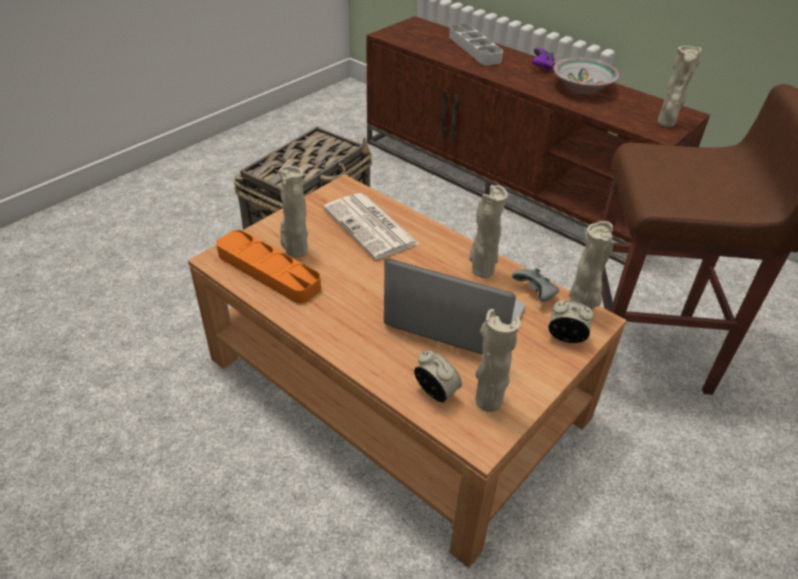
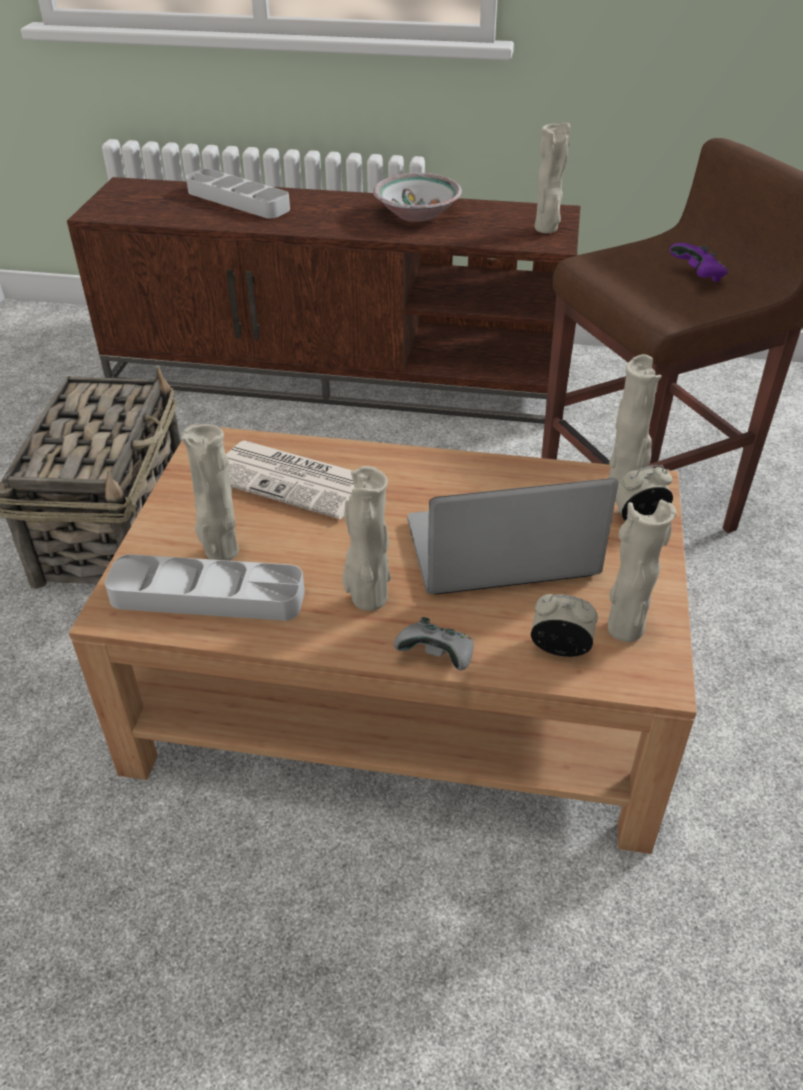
camera: 30 degrees left, 0 degrees up
orange tray [216,230,321,304] -> grey tray [104,554,305,621]
beige vase [469,185,508,278] -> beige vase moved to [342,466,391,611]
grey game controller [512,268,559,302] -> grey game controller moved to [394,617,473,670]
purple game controller [532,48,554,72] -> purple game controller moved to [670,243,728,282]

